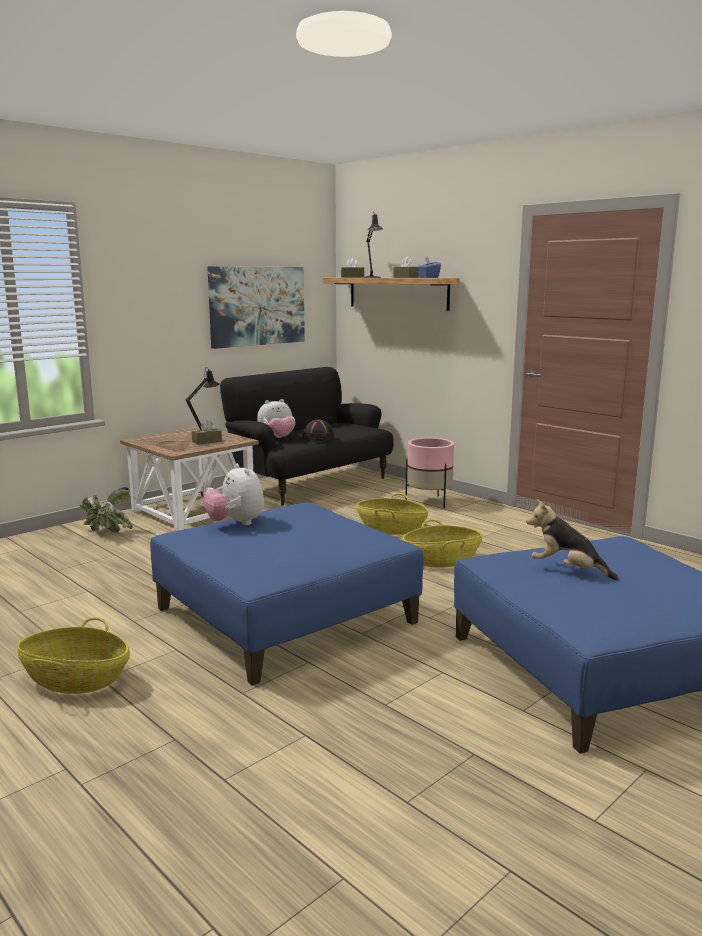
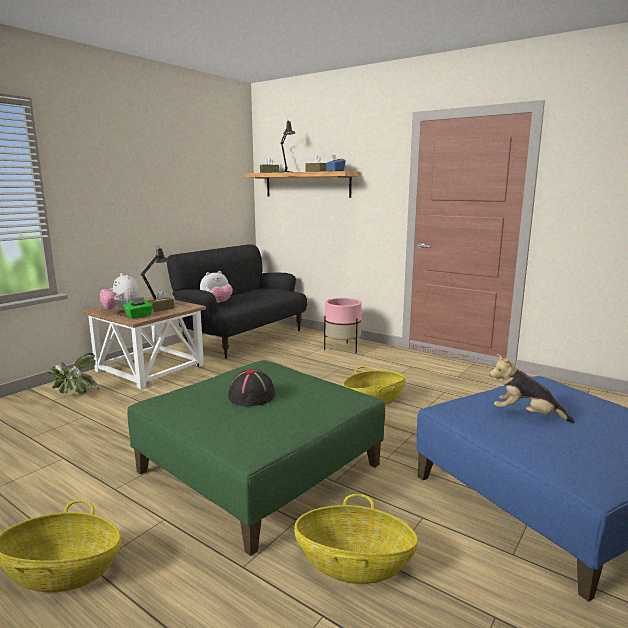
camera: 10 degrees left, 0 degrees up
blue ottoman [150,503,423,686] -> green ottoman [127,360,385,556]
plush toy [204,464,264,525] -> plush toy moved to [100,273,141,310]
picture [207,266,305,349] -> none
black hat [303,419,335,442] -> black hat moved to [228,369,276,406]
basket [356,493,429,535] -> basket moved to [294,494,418,584]
none -> green tissue box [123,297,153,318]

